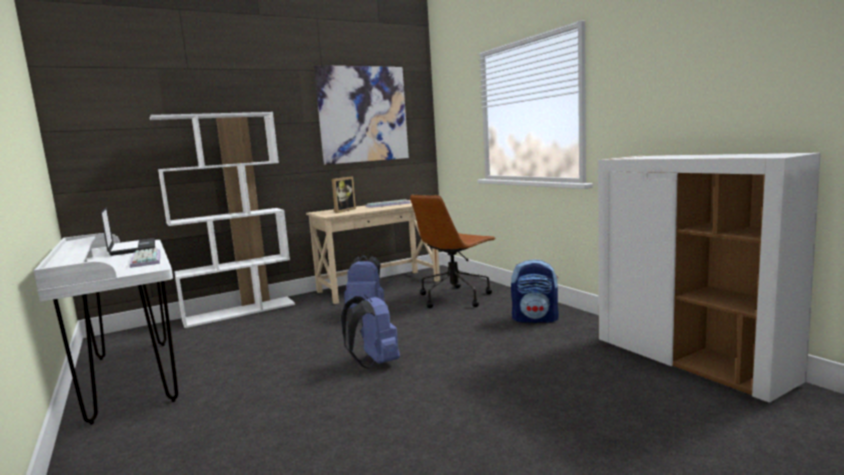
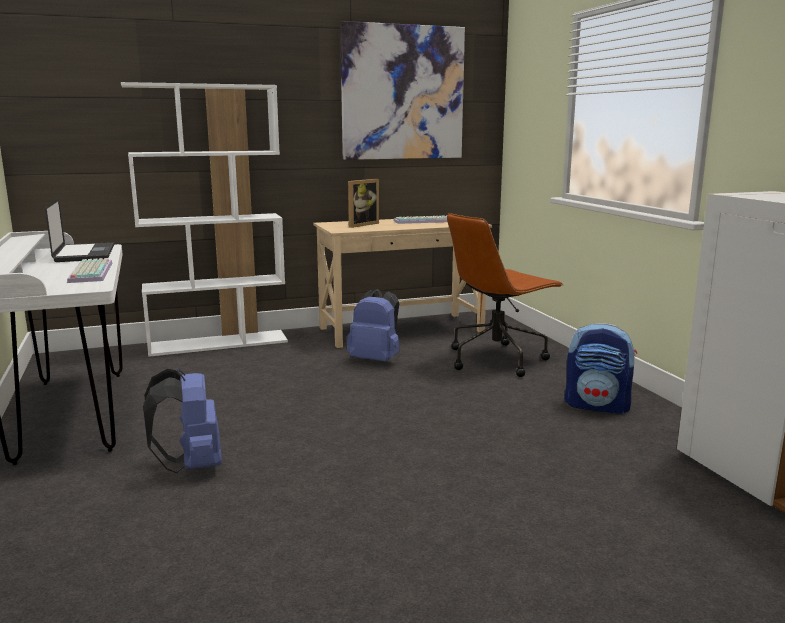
camera: 10 degrees right, 5 degrees up
blue backpack [341,294,400,369] -> blue backpack moved to [143,368,222,473]

